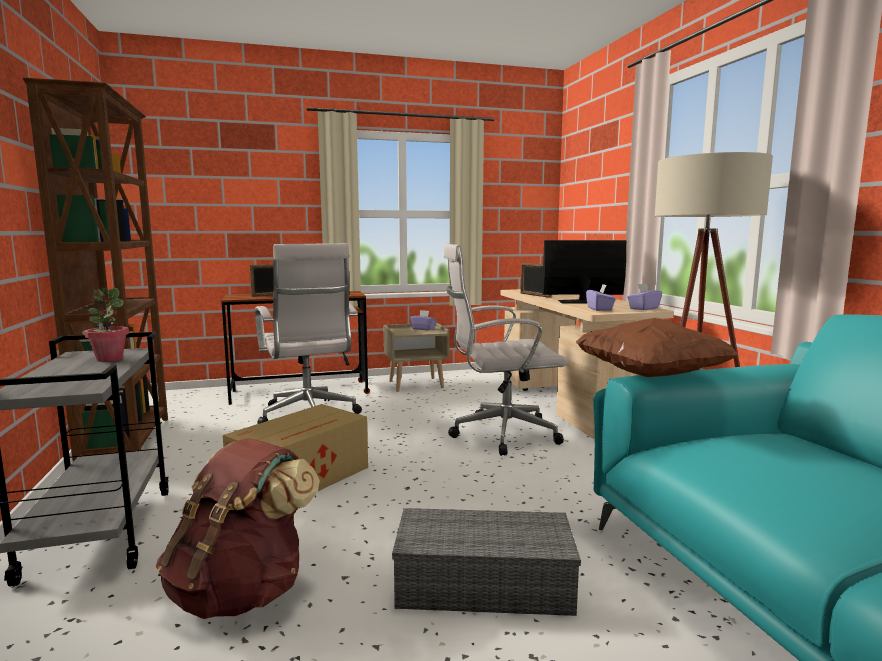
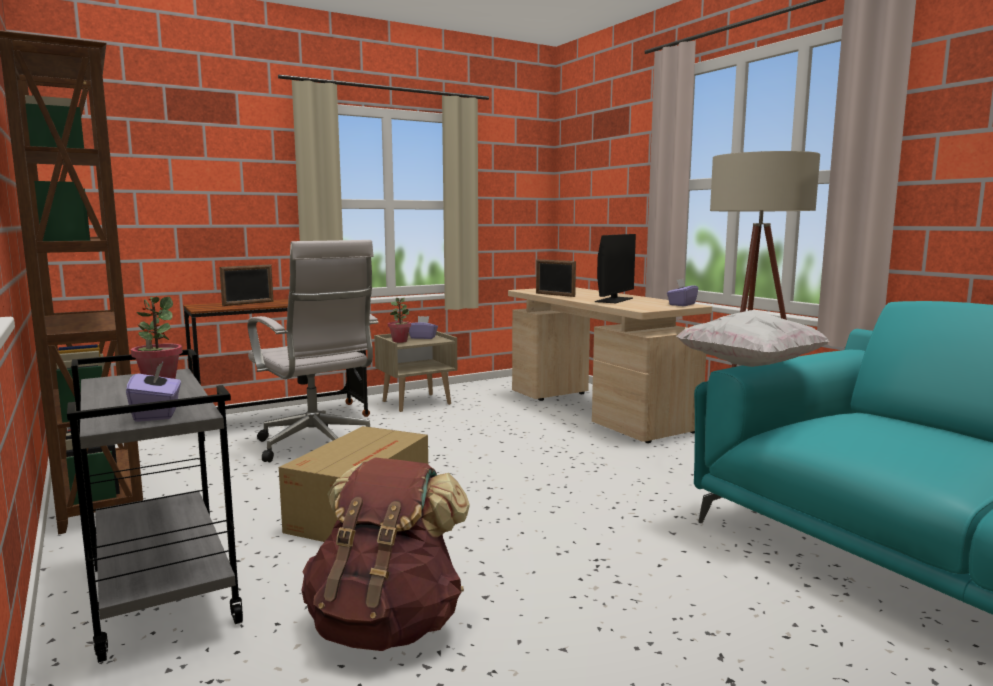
camera: 15 degrees left, 0 degrees up
grey storage box [392,508,581,616] -> none
white office chair [444,243,568,456] -> none
monitor [542,240,626,304] -> monitor turned 135 degrees clockwise [595,234,636,303]
brown pillow [576,318,738,377] -> white pillow [677,310,829,367]
purple tissue box [586,284,616,311] -> purple tissue box moved to [126,361,181,422]
none -> potted plant [388,297,411,343]

